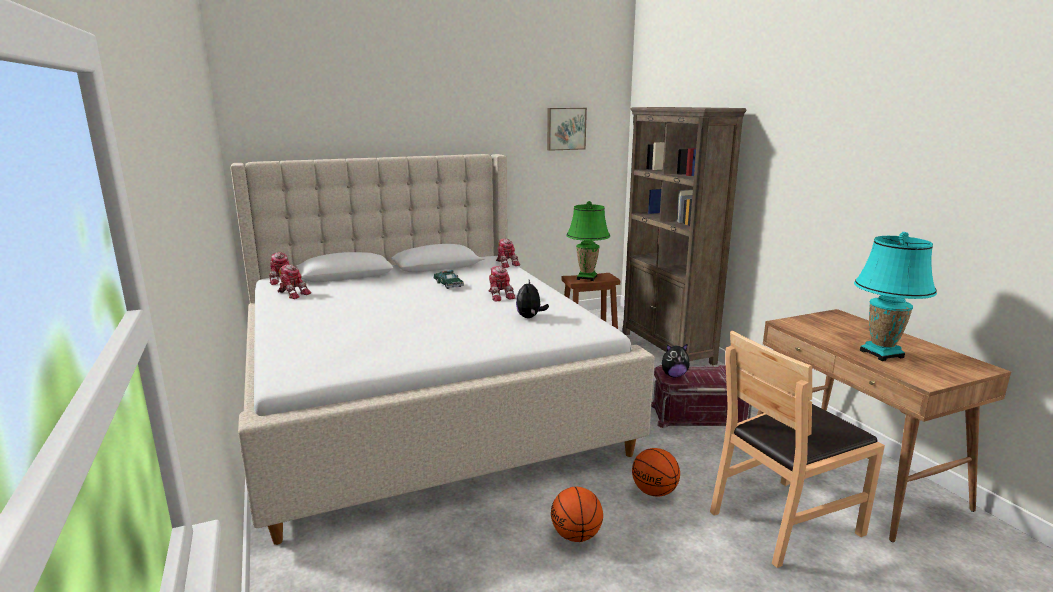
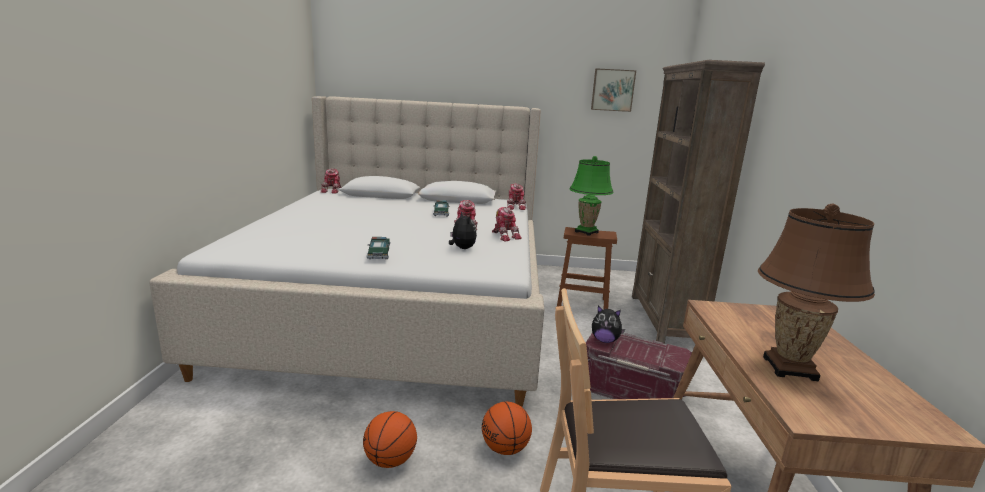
camera: 25 degrees right, 0 degrees up
toy robot [277,264,311,299] -> toy robot moved to [492,207,522,242]
plush toy [516,280,549,318] -> plush toy turned 120 degrees clockwise [449,212,477,249]
turquoise table lamp [854,232,937,361] -> brown table lamp [758,204,875,381]
none -> toy car [366,237,391,259]

